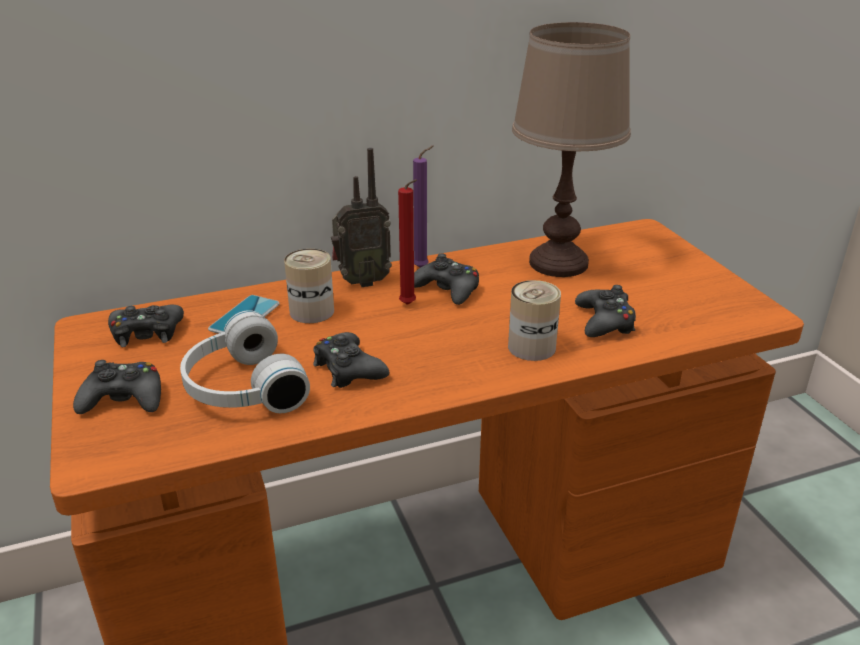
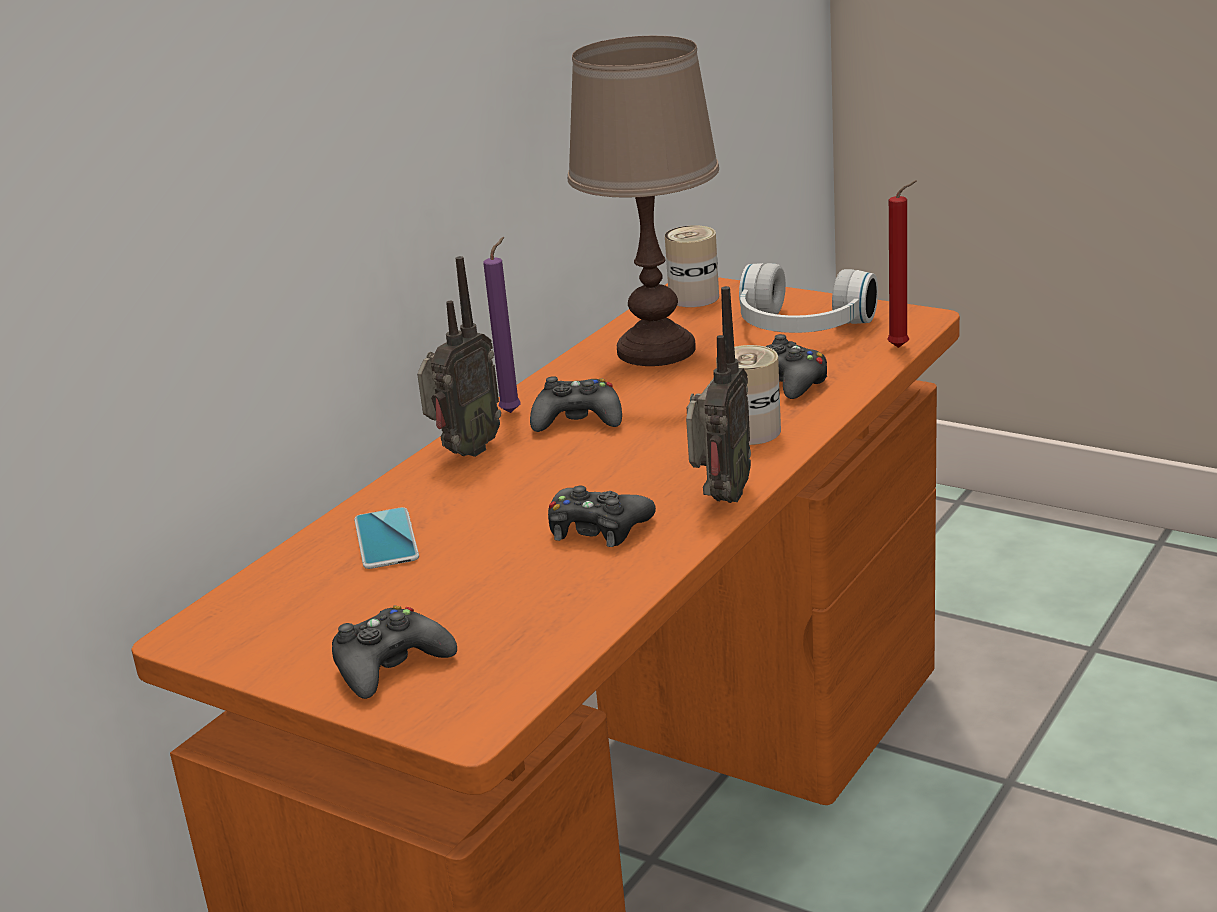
camera: 35 degrees left, 5 degrees down
black game controller [108,305,184,347] -> none
white headphones [180,310,310,413] -> white headphones moved to [739,263,878,333]
can [284,249,334,323] -> can moved to [665,225,719,307]
red candle [398,179,417,305] -> red candle moved to [888,180,917,348]
none -> radio [686,286,751,503]

